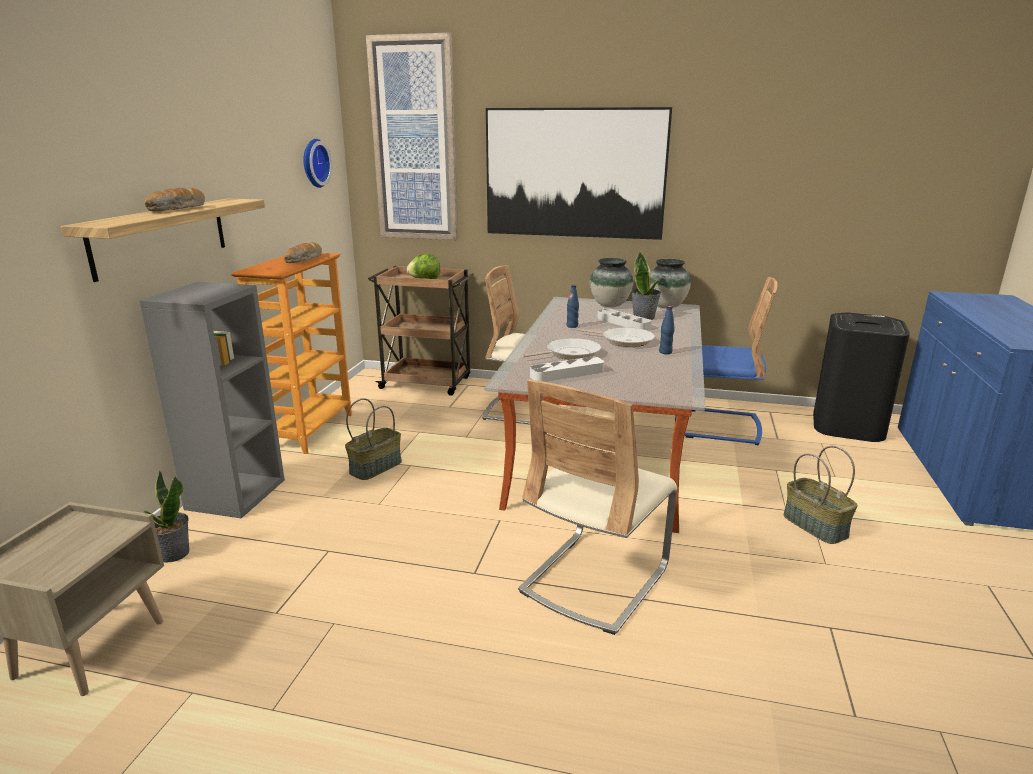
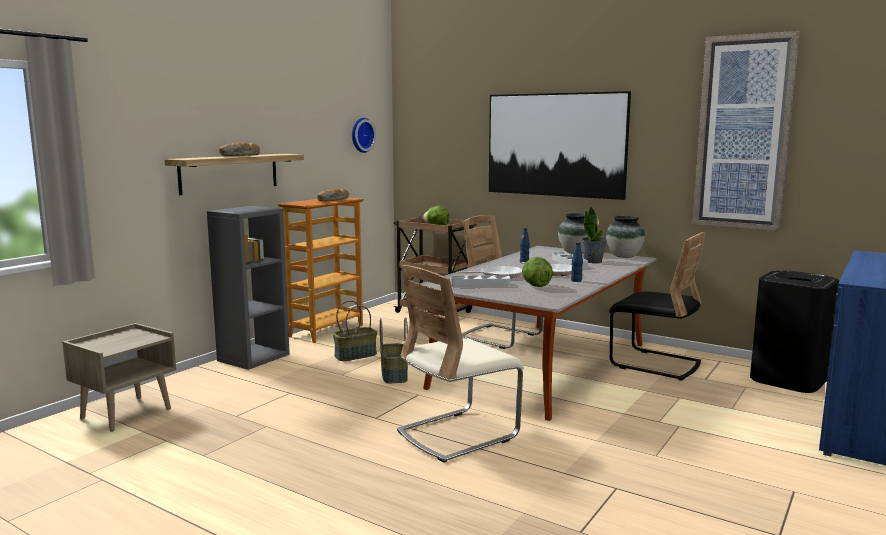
camera: 20 degrees right, 10 degrees down
potted plant [143,470,190,563] -> none
picture [366,33,458,240] -> picture moved to [693,31,800,231]
blue chair [675,277,778,445] -> black chair [609,232,706,381]
basket [784,446,858,544] -> basket moved to [380,317,408,383]
none -> lettuce [522,257,553,287]

